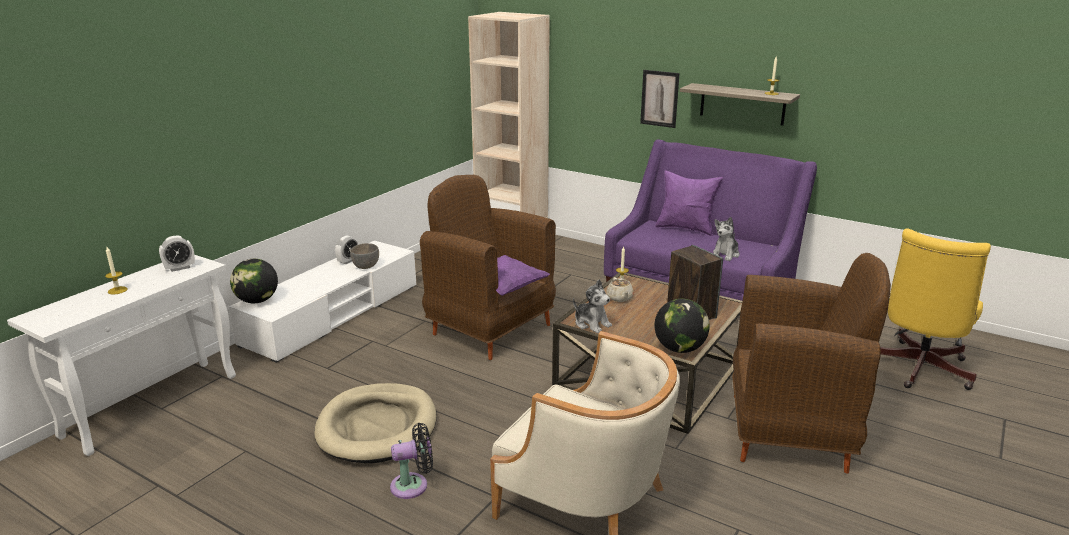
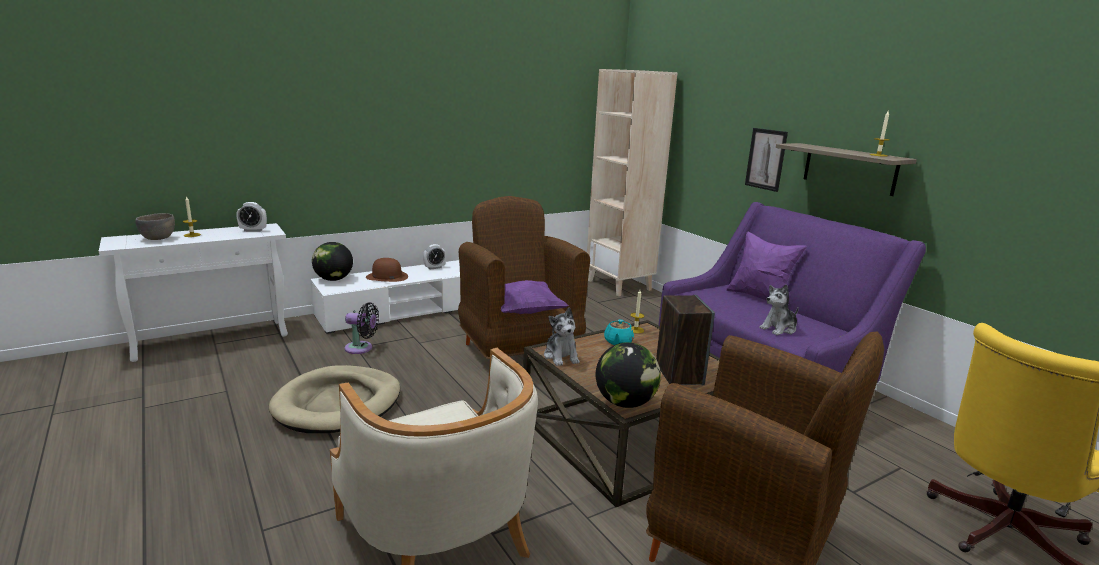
camera: 25 degrees right, 5 degrees down
grey bowl [350,243,379,269] -> grey bowl moved to [135,213,175,240]
black fan [390,423,433,499] -> black fan moved to [345,302,379,354]
beige teapot [606,277,634,302] -> turquoise teapot [604,320,634,345]
none -> brown hat [366,258,408,282]

